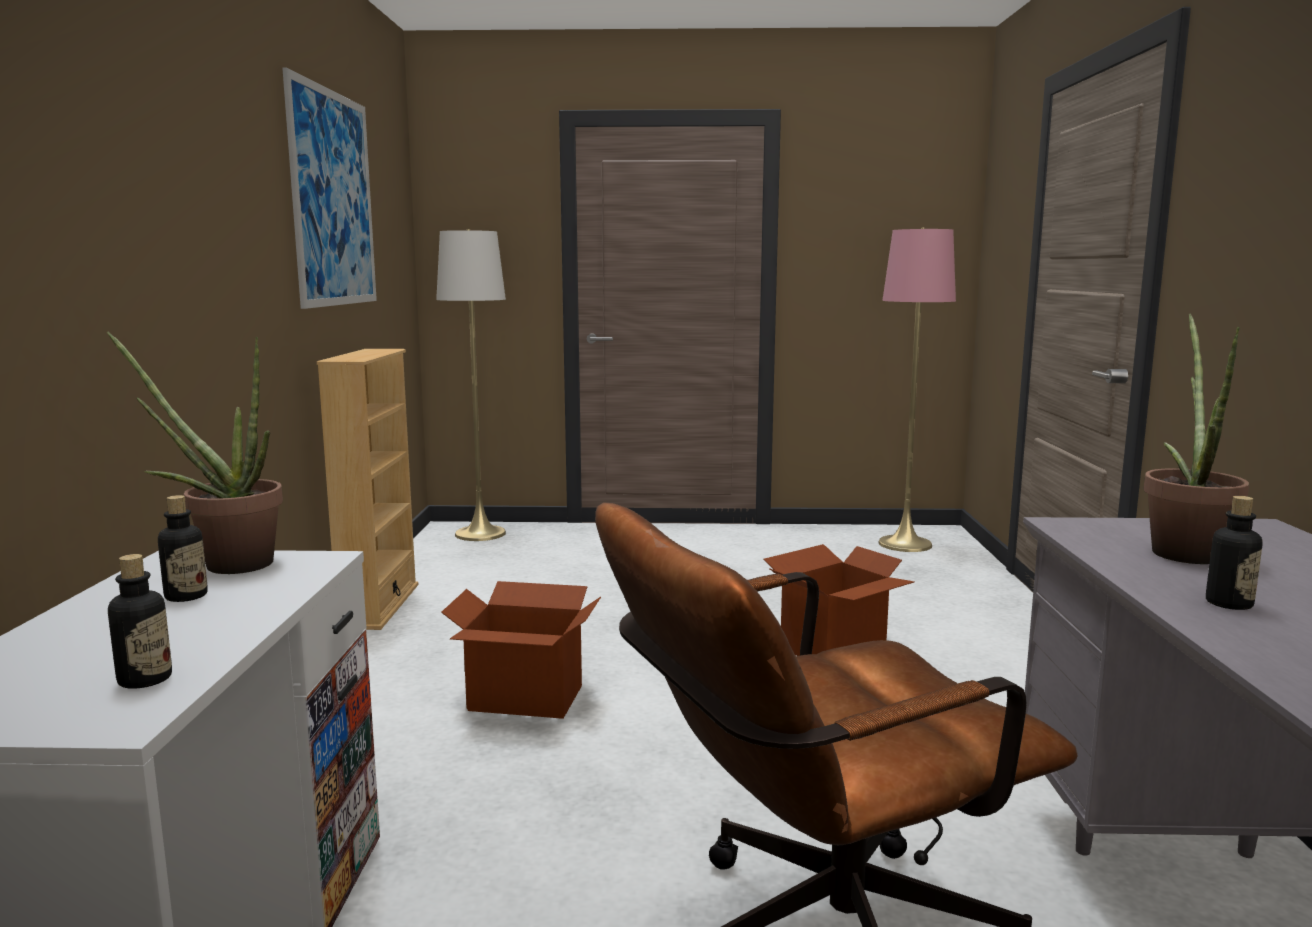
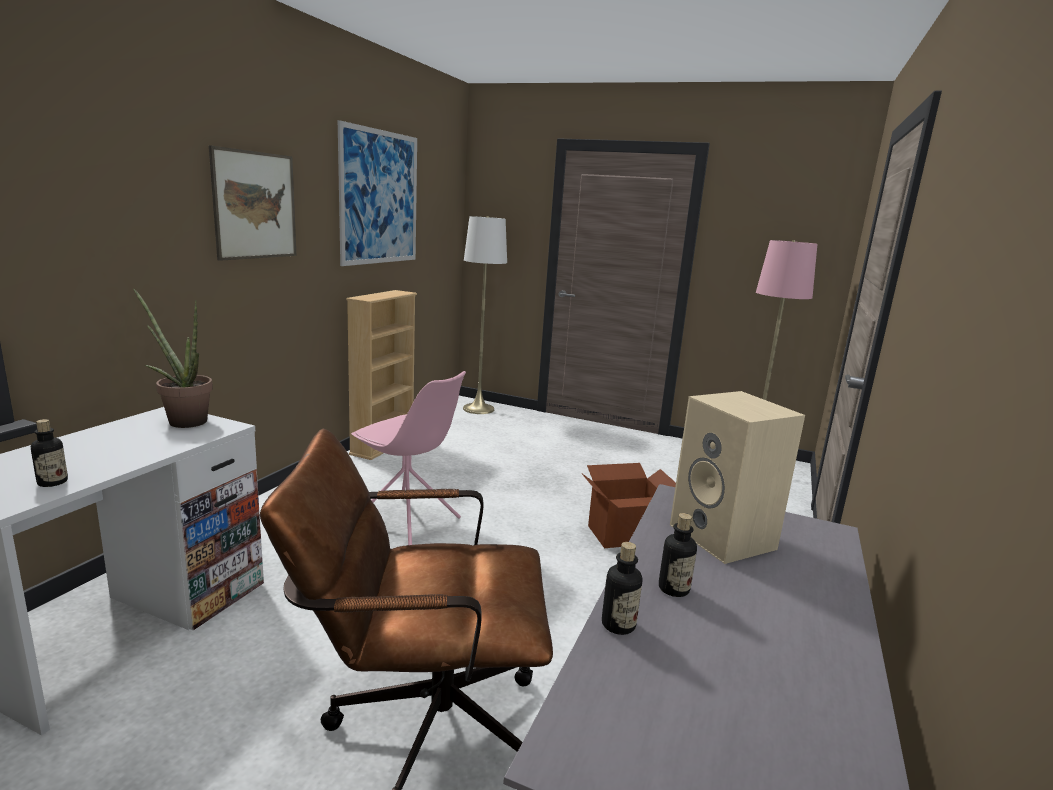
camera: 20 degrees right, 5 degrees up
bottle [158,495,208,602] -> bottle moved to [602,542,642,635]
cardboard box [441,581,601,719] -> pink chair [351,371,466,545]
potted plant [1143,313,1249,564] -> beige speaker [670,391,805,564]
none -> picture [209,145,297,261]

